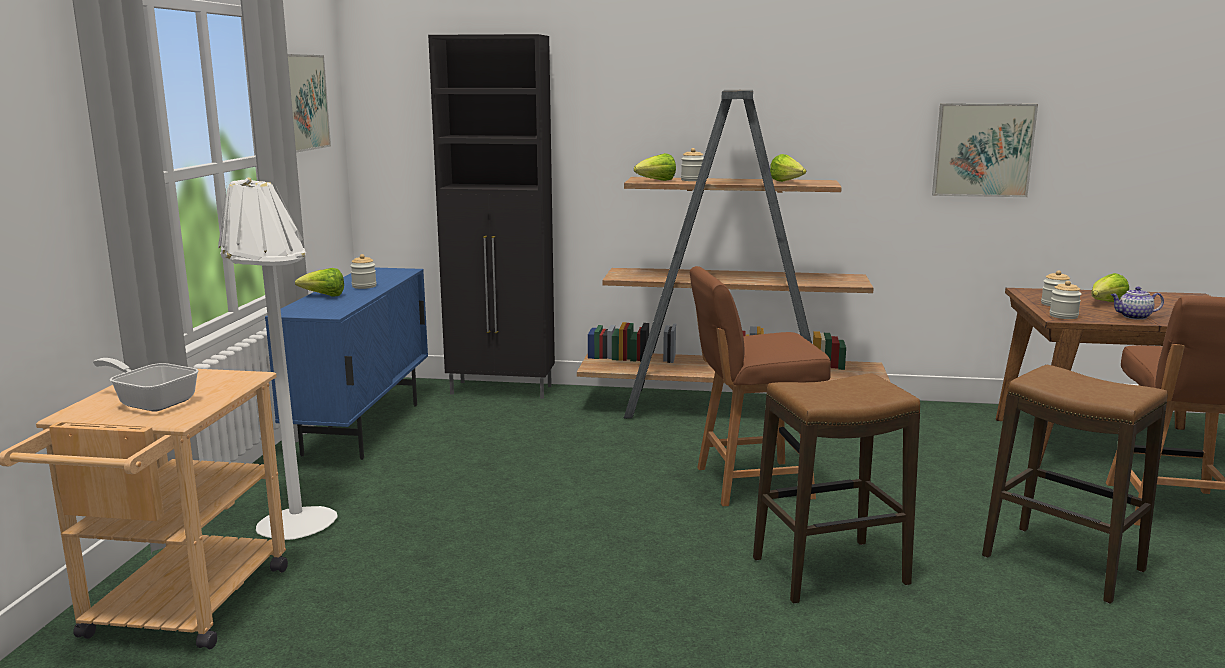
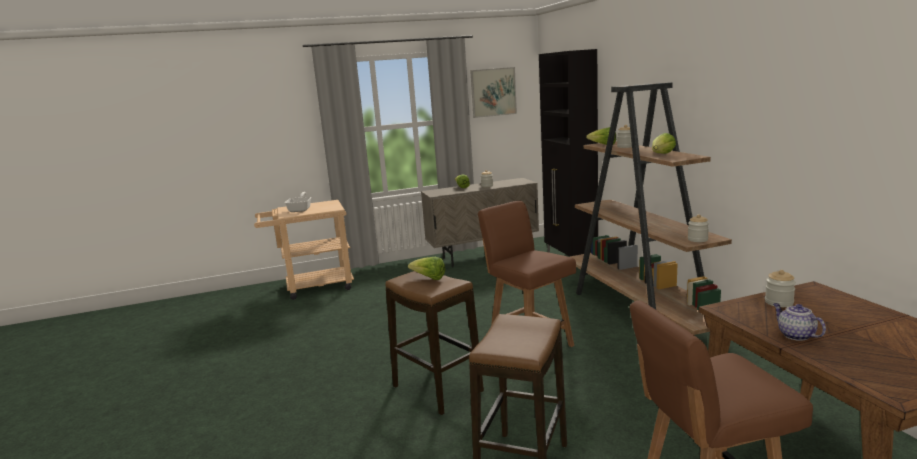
camera: 65 degrees right, 0 degrees up
white floor lamp [218,178,338,540] -> none
blue cabinet [265,267,428,460] -> beige cabinet [421,178,539,267]
picture [932,103,1038,197] -> none
jar [1050,281,1082,319] -> jar moved to [688,215,709,242]
lettuce [1091,273,1129,302] -> lettuce moved to [408,257,445,280]

